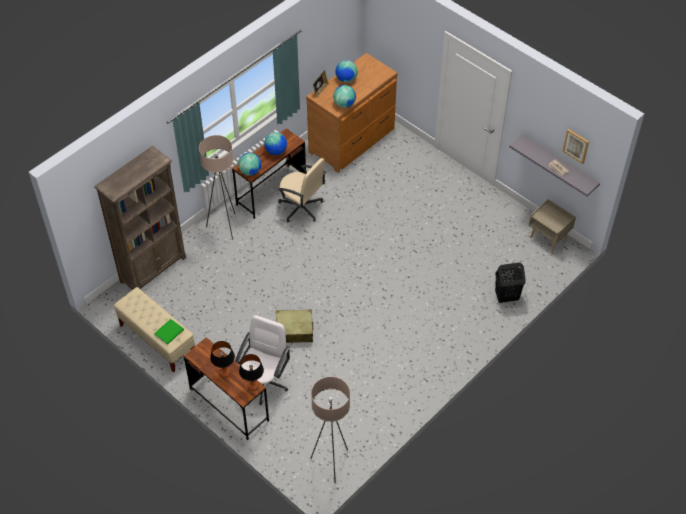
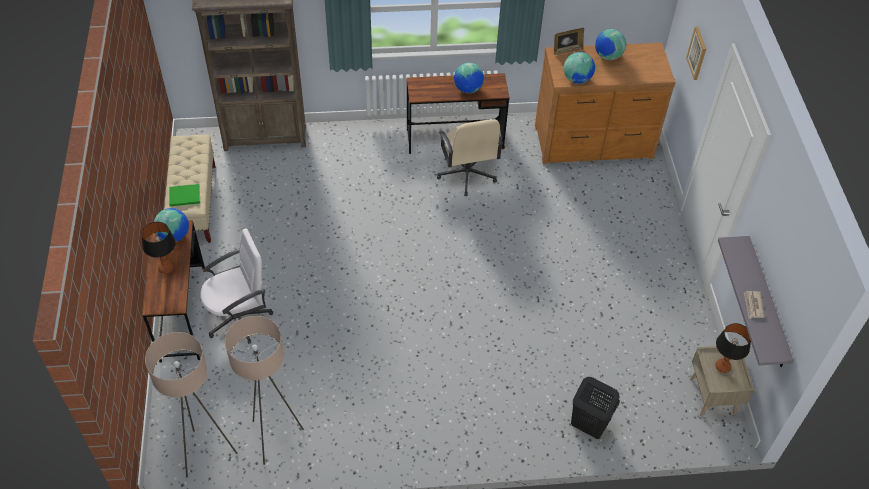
camera: 40 degrees right, 0 degrees up
beige floor lamp [199,135,235,240] -> beige floor lamp moved to [225,316,304,465]
globe [238,153,261,176] -> globe moved to [154,208,189,242]
table lamp [239,354,264,391] -> table lamp moved to [715,323,751,373]
beige suitcase [276,310,313,343] -> none
picture [562,129,589,164] -> picture moved to [686,27,706,80]

